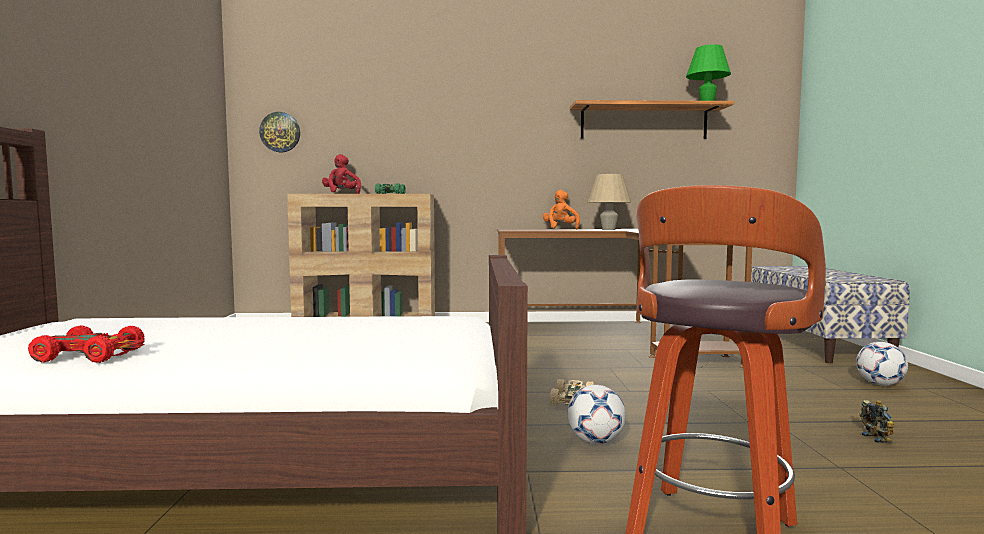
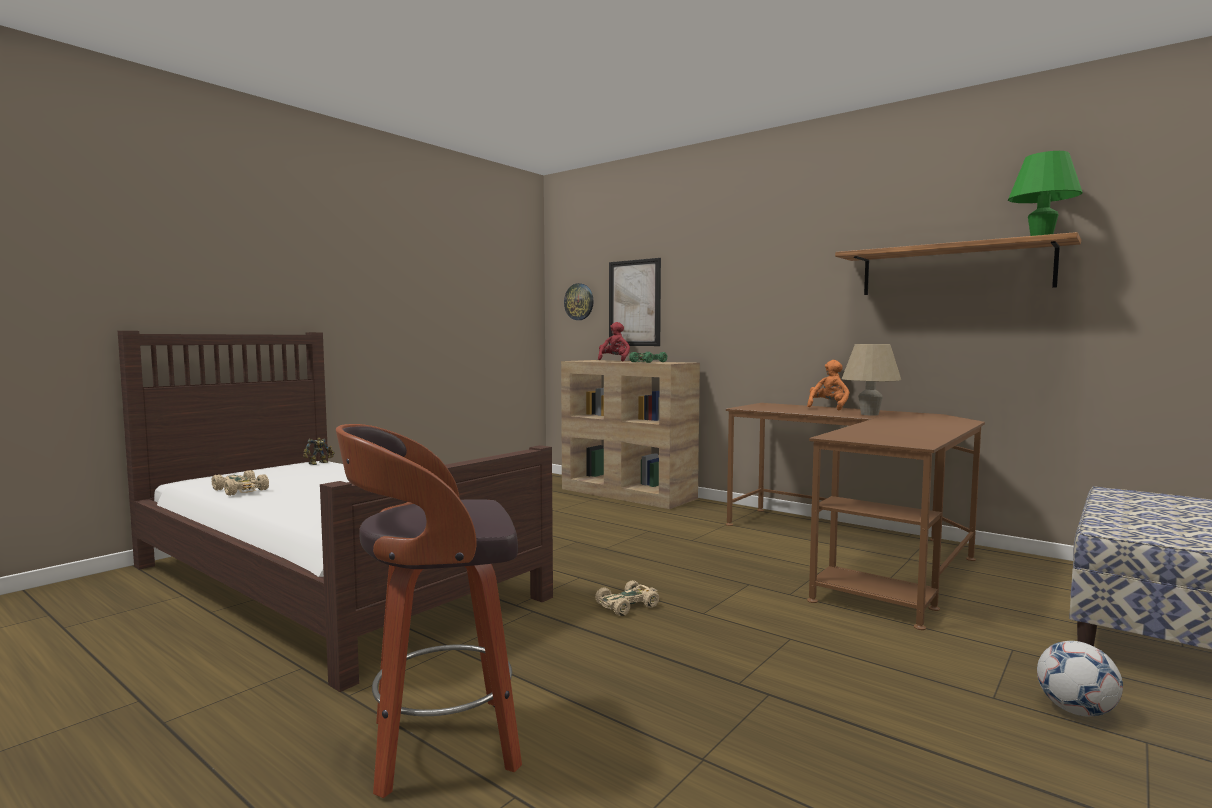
camera: 40 degrees right, 0 degrees up
red toy car [28,325,145,363] -> beige toy car [212,470,269,496]
football [567,385,626,444] -> none
toy robot [859,400,894,443] -> toy robot moved to [303,438,335,465]
none -> picture [609,258,661,346]

